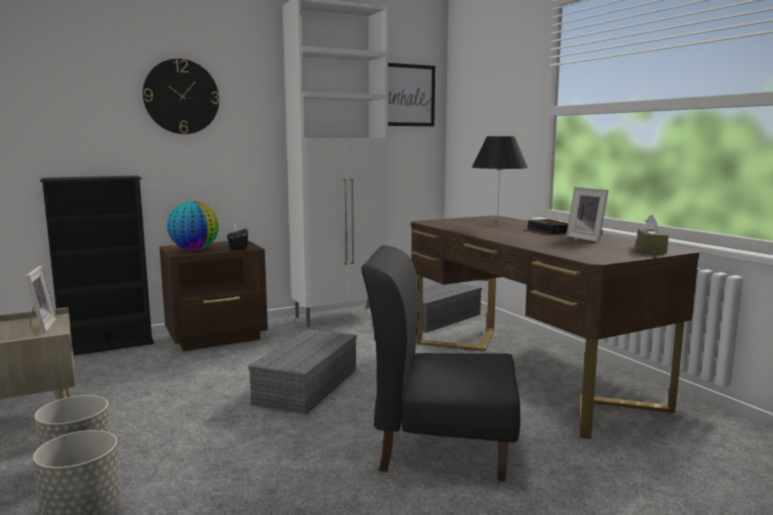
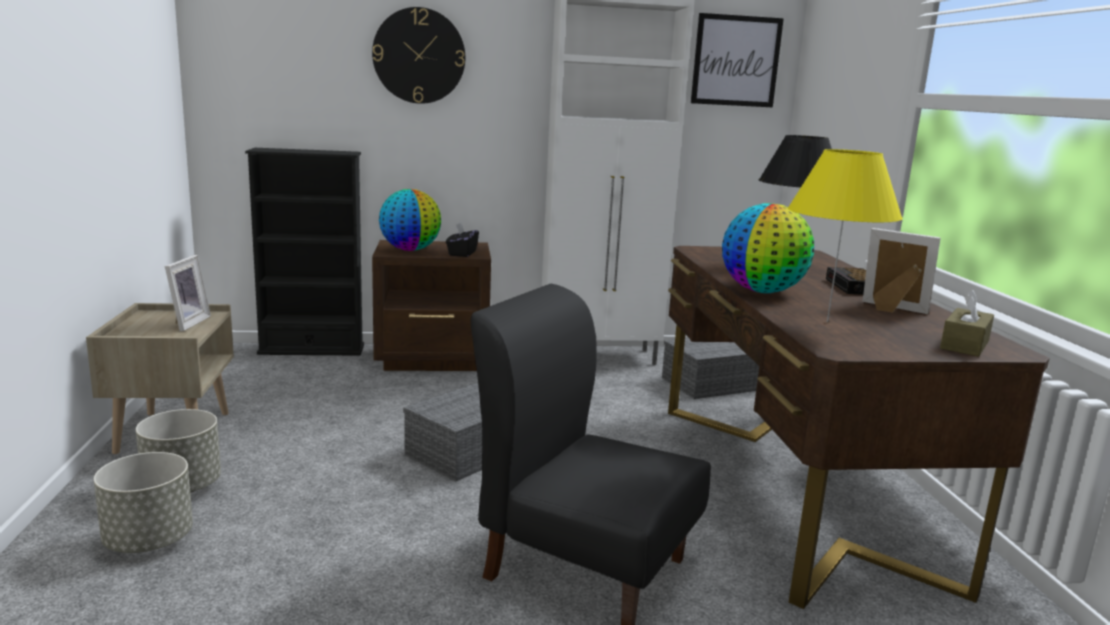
camera: 20 degrees right, 5 degrees up
picture frame [566,187,609,242] -> picture frame turned 135 degrees clockwise [863,228,941,314]
none -> globe [722,203,814,293]
none -> yellow table lamp [788,149,903,322]

